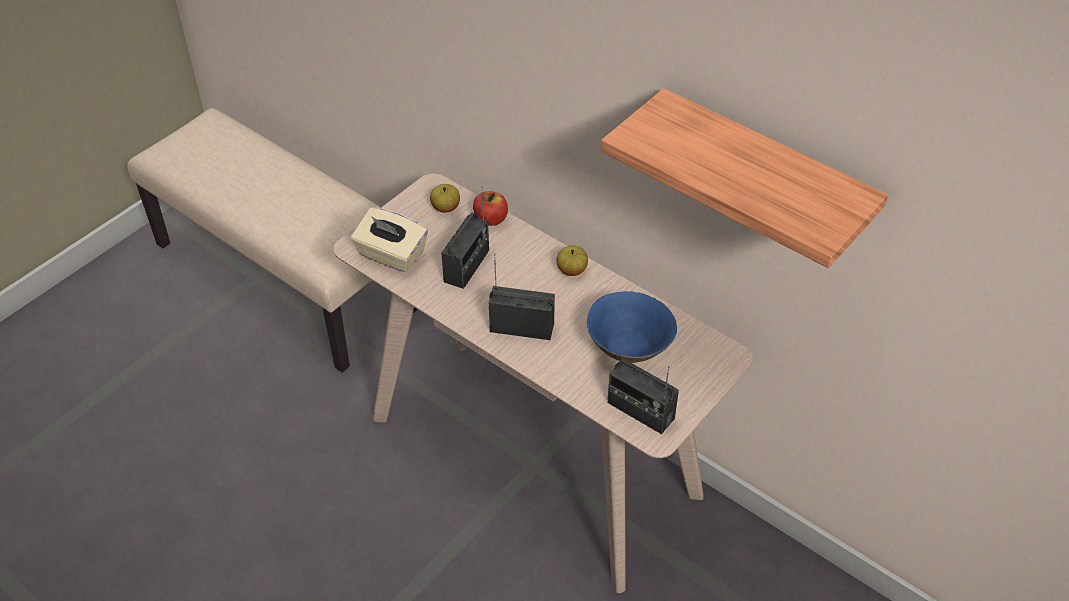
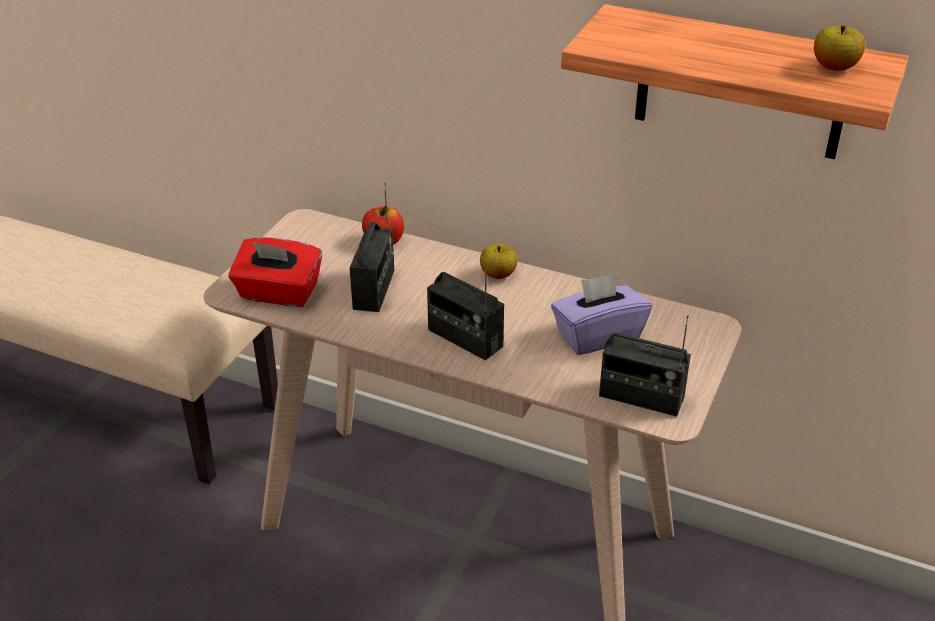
camera: 15 degrees left, 10 degrees down
beige tissue box [351,207,428,272] -> red tissue box [228,237,322,307]
apple [430,184,460,213] -> apple moved to [814,26,865,71]
radio [489,254,555,340] -> radio turned 135 degrees counterclockwise [427,262,504,360]
blue bowl [587,291,677,363] -> purple tissue box [551,273,652,355]

